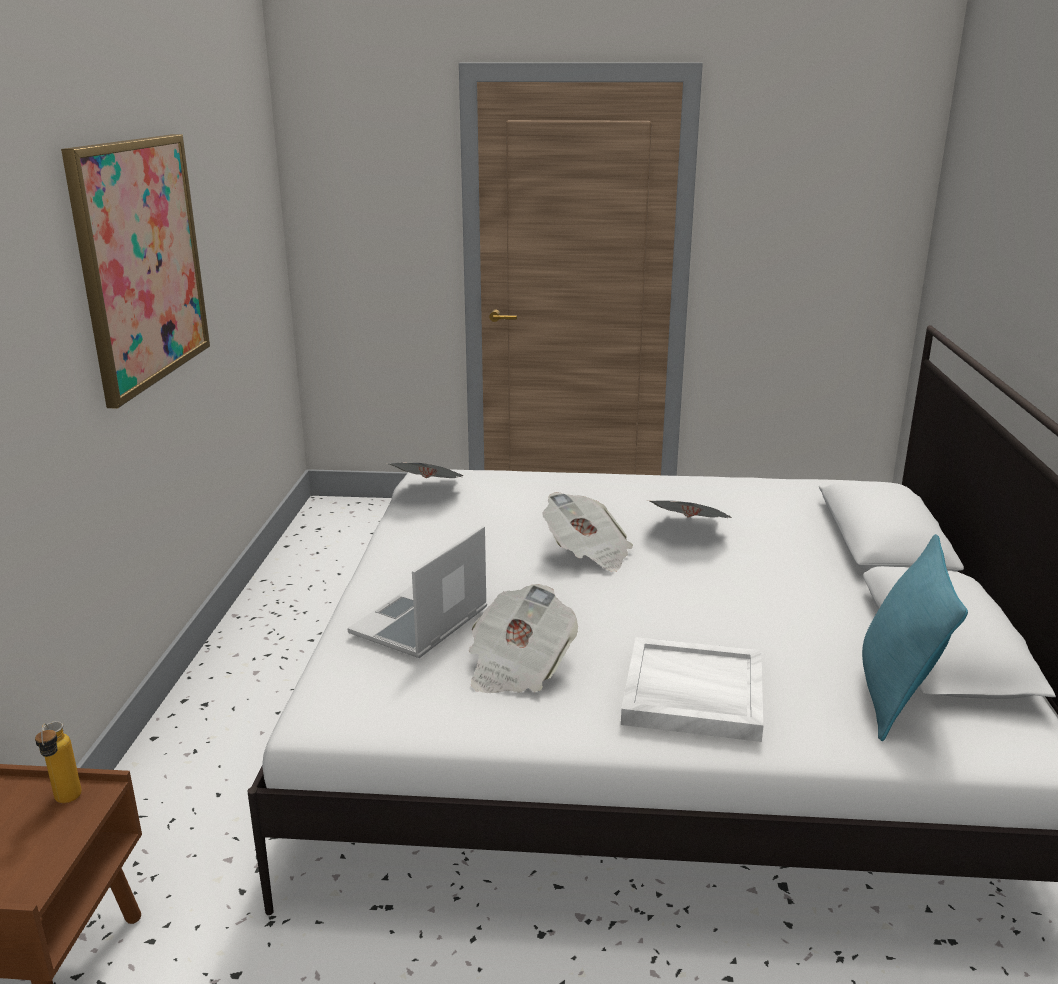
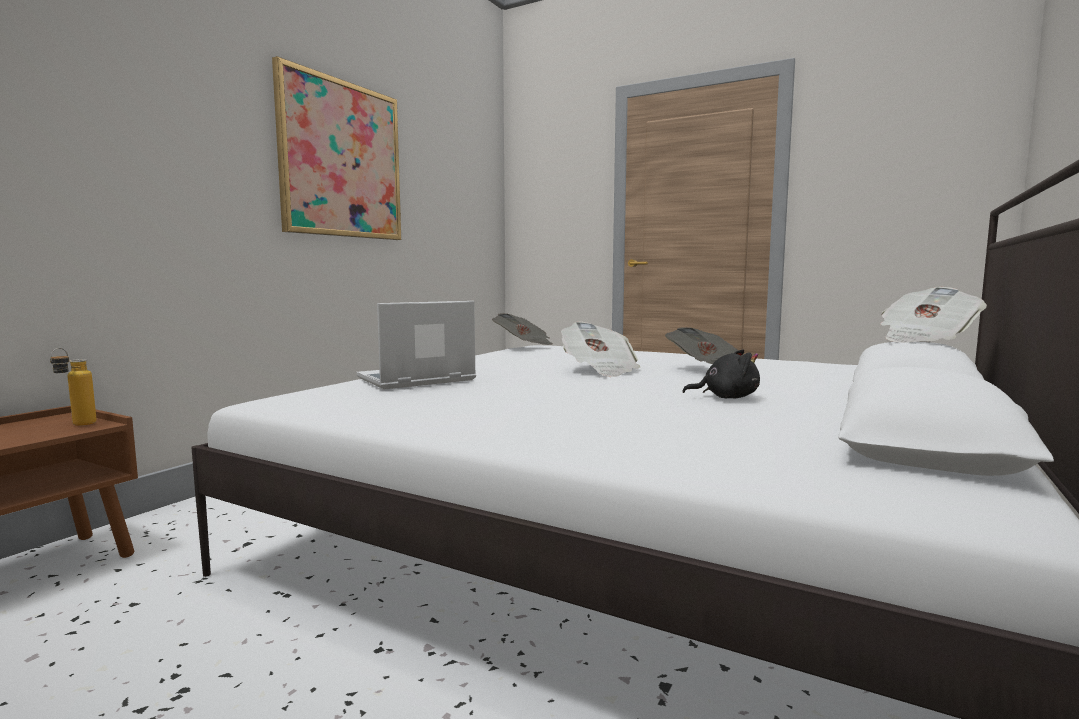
camera: 25 degrees right, 15 degrees down
newspaper [469,584,578,693] -> newspaper moved to [880,287,986,343]
white tray [621,637,764,742] -> none
turquoise pillow [862,534,968,741] -> none
none -> black plush toy [682,349,760,398]

